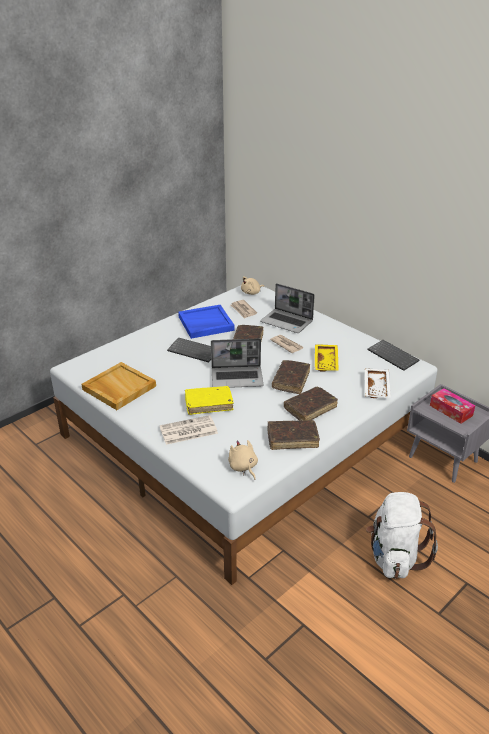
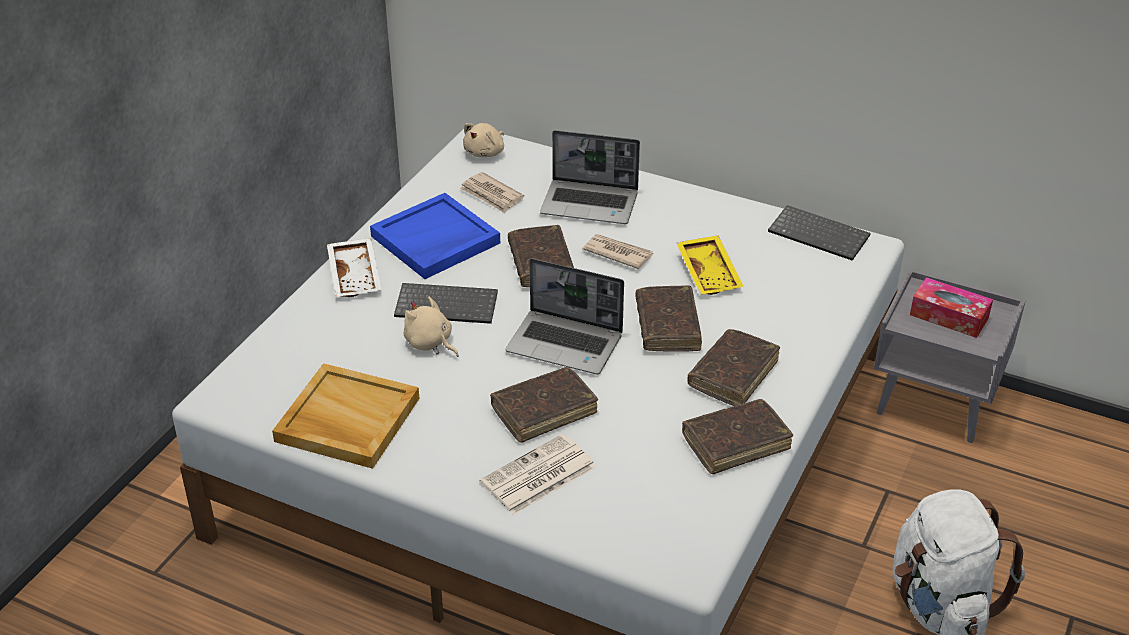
camera: 20 degrees left, 5 degrees up
yellow book [185,386,234,415] -> brown book [490,367,598,443]
laptop [211,339,264,388] -> laptop turned 45 degrees clockwise [506,258,624,374]
beige plush toy [228,440,258,480] -> beige plush toy moved to [404,297,459,357]
white tray [365,368,391,398] -> white tray moved to [327,238,382,297]

